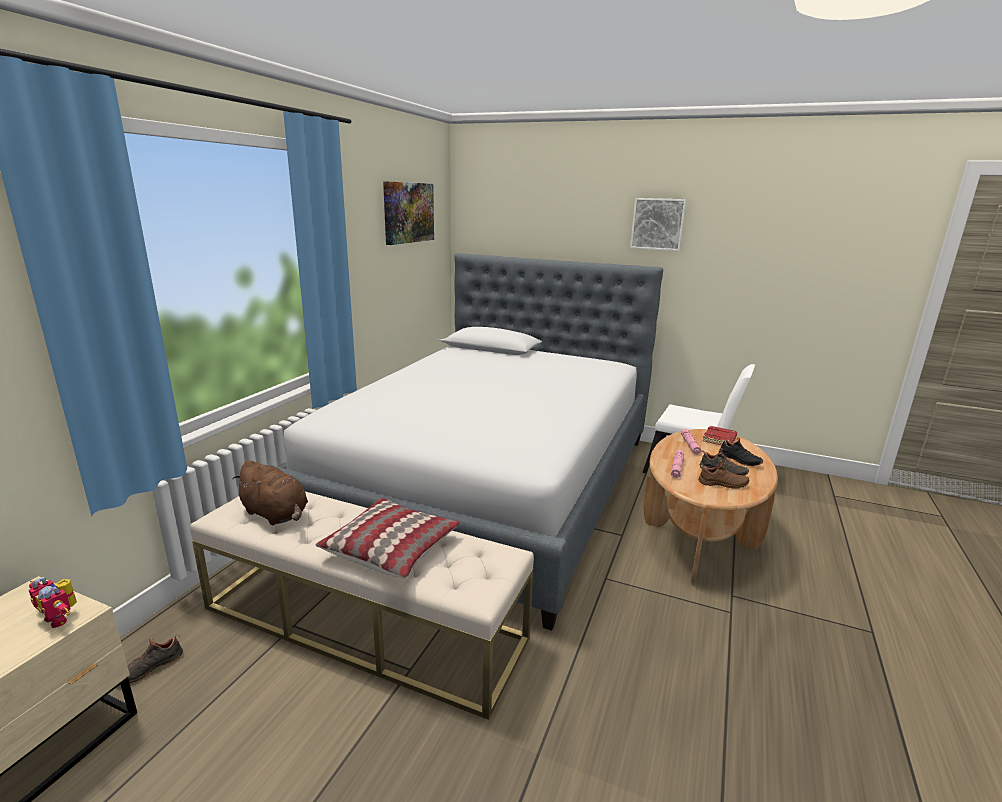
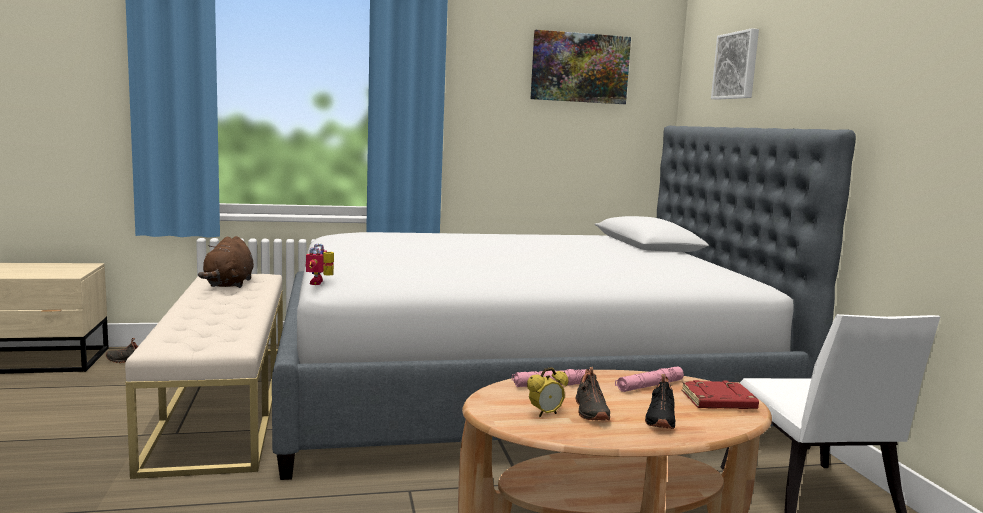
camera: 55 degrees right, 10 degrees down
toy robot [29,577,77,628] -> toy robot moved to [306,243,334,285]
pillow [316,498,460,578] -> none
picture [630,198,687,251] -> picture moved to [711,28,759,100]
brown shoe [698,460,749,489] -> alarm clock [527,367,568,417]

